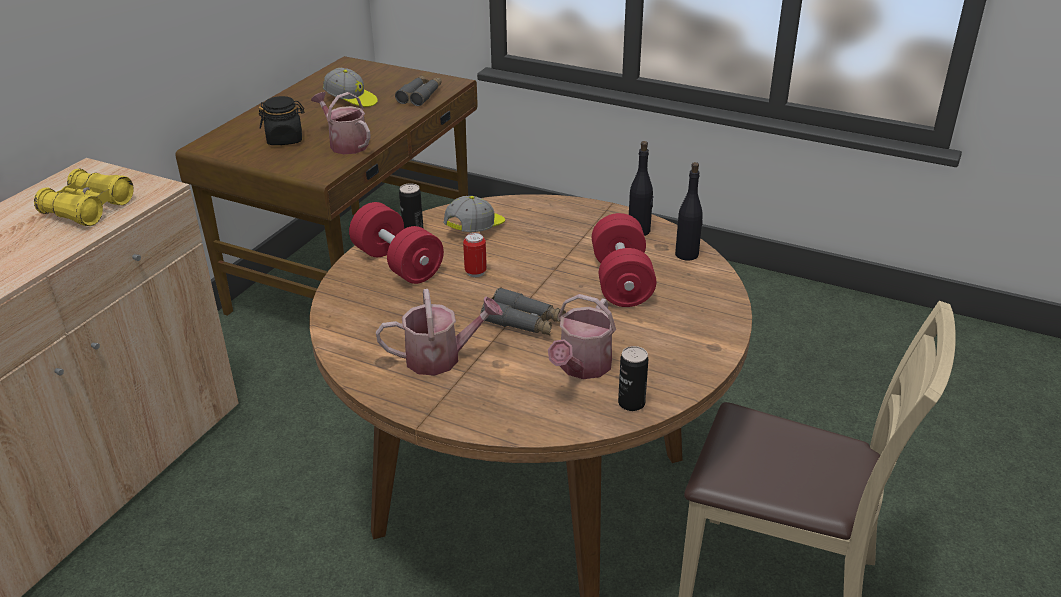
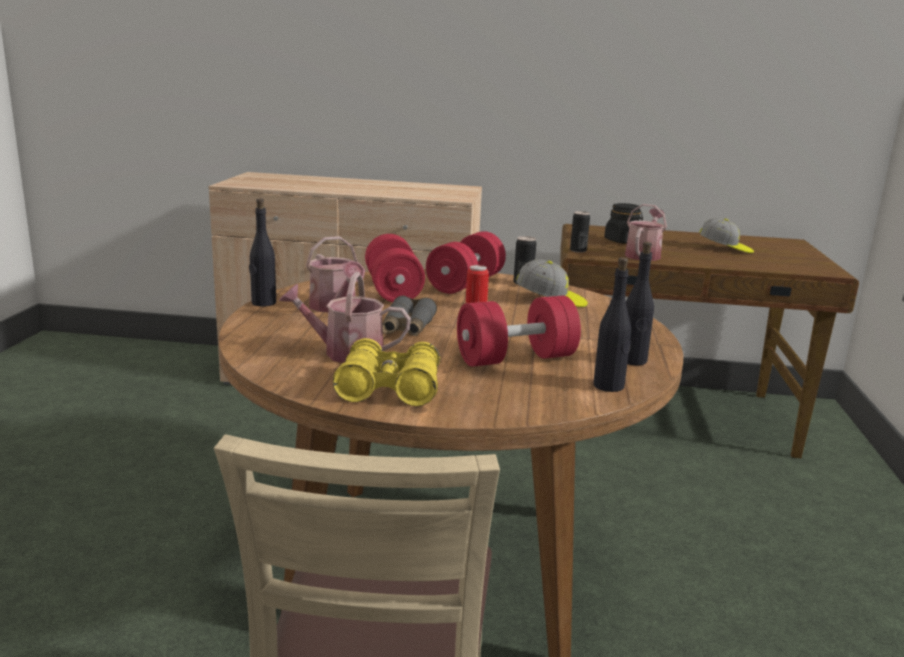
camera: 70 degrees right, 15 degrees down
yellow binoculars [34,169,134,226] -> yellow binoculars moved to [333,338,440,406]
cap [323,68,378,107] -> cap turned 75 degrees counterclockwise [699,218,754,253]
grey binoculars [395,76,442,106] -> none
can [618,346,648,411] -> can moved to [570,211,590,253]
none -> black bottle [249,198,276,306]
none -> red dumbbell [365,234,425,302]

